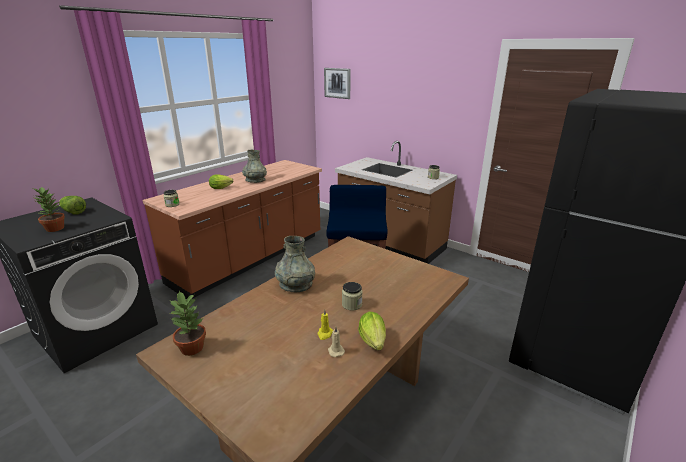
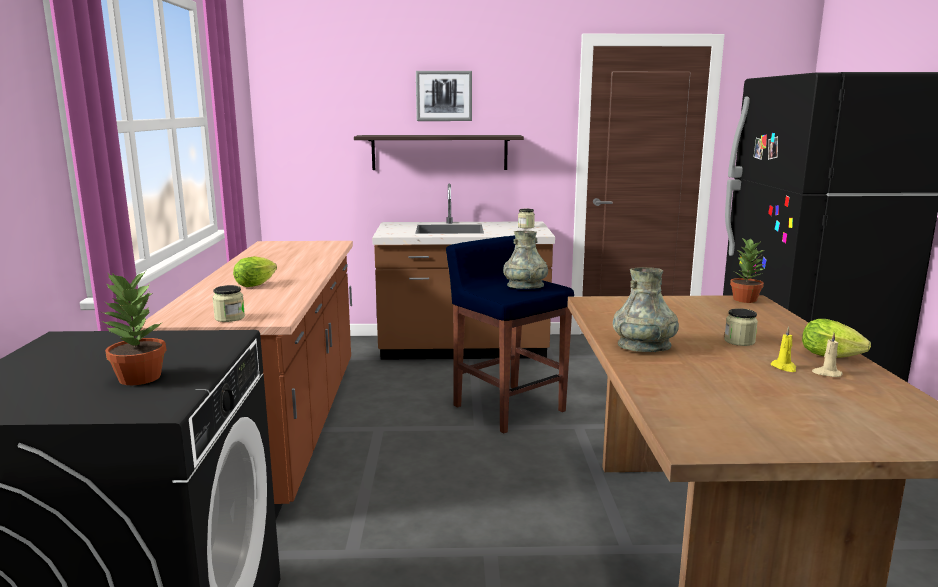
camera: 40 degrees left, 10 degrees down
lettuce [59,196,86,214] -> none
potted plant [170,291,206,356] -> potted plant moved to [730,238,765,303]
grey vase [242,150,267,183] -> grey vase moved to [503,231,548,289]
picture [324,68,351,99] -> picture moved to [416,71,472,121]
none -> shelf [354,135,524,170]

